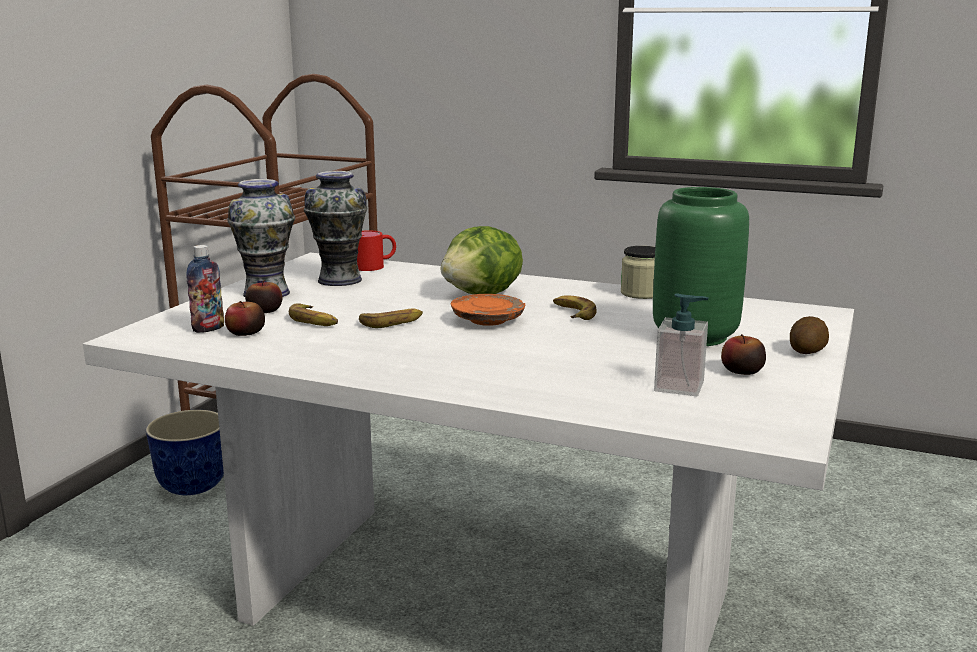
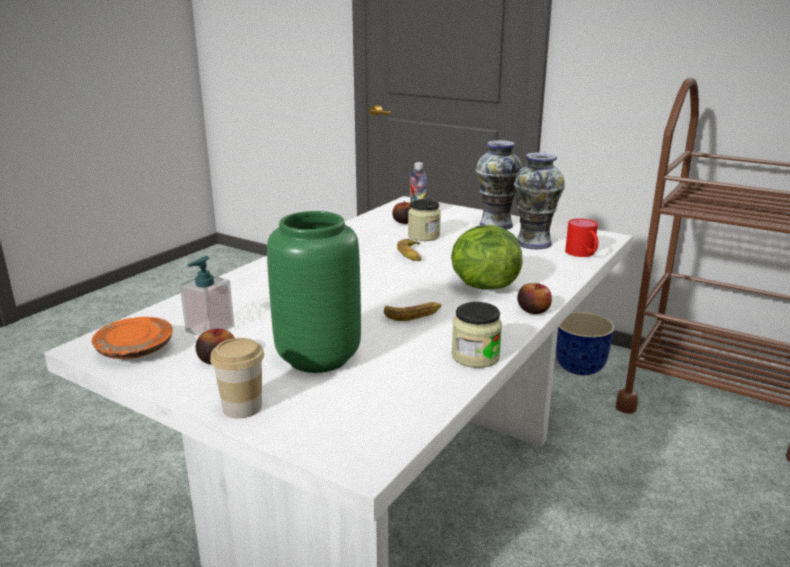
camera: 100 degrees right, 5 degrees up
apple [245,280,282,313] -> apple moved to [517,283,552,314]
banana [289,303,338,326] -> jar [408,199,441,241]
orange plate [451,294,525,326] -> orange plate moved to [92,317,173,359]
potato [790,316,829,354] -> cup [210,338,264,419]

